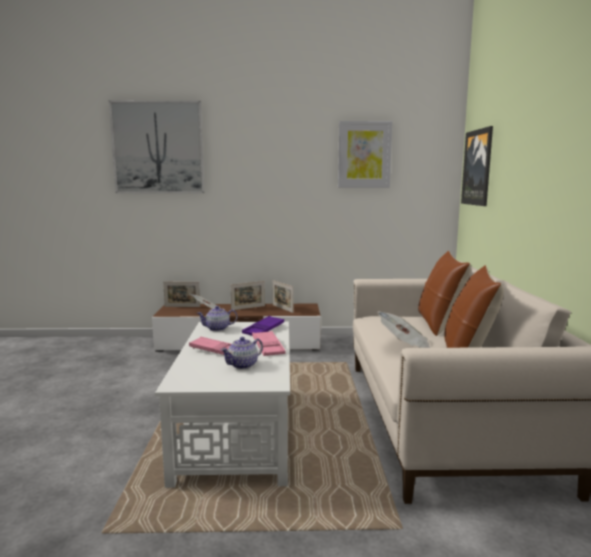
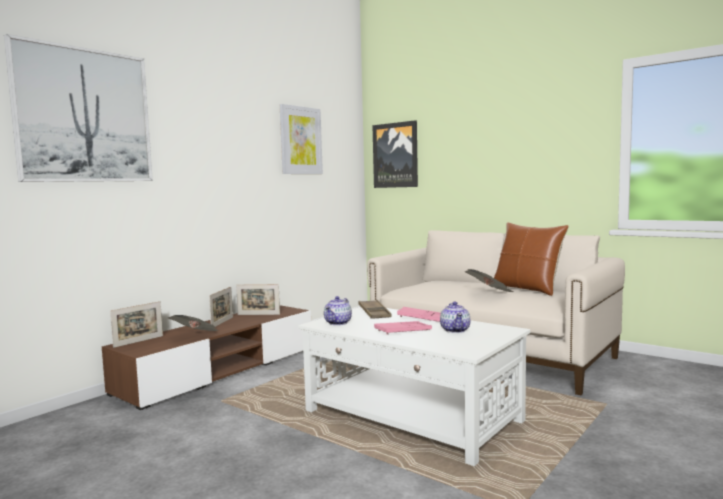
camera: 50 degrees left, 5 degrees down
purple tray [242,316,284,336] -> brown tray [359,300,392,319]
brown pillow [418,251,471,336] -> none

